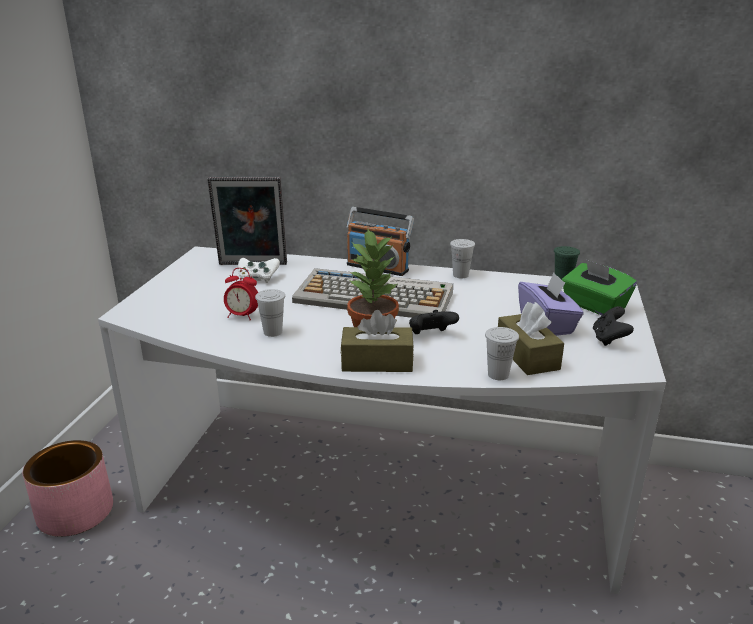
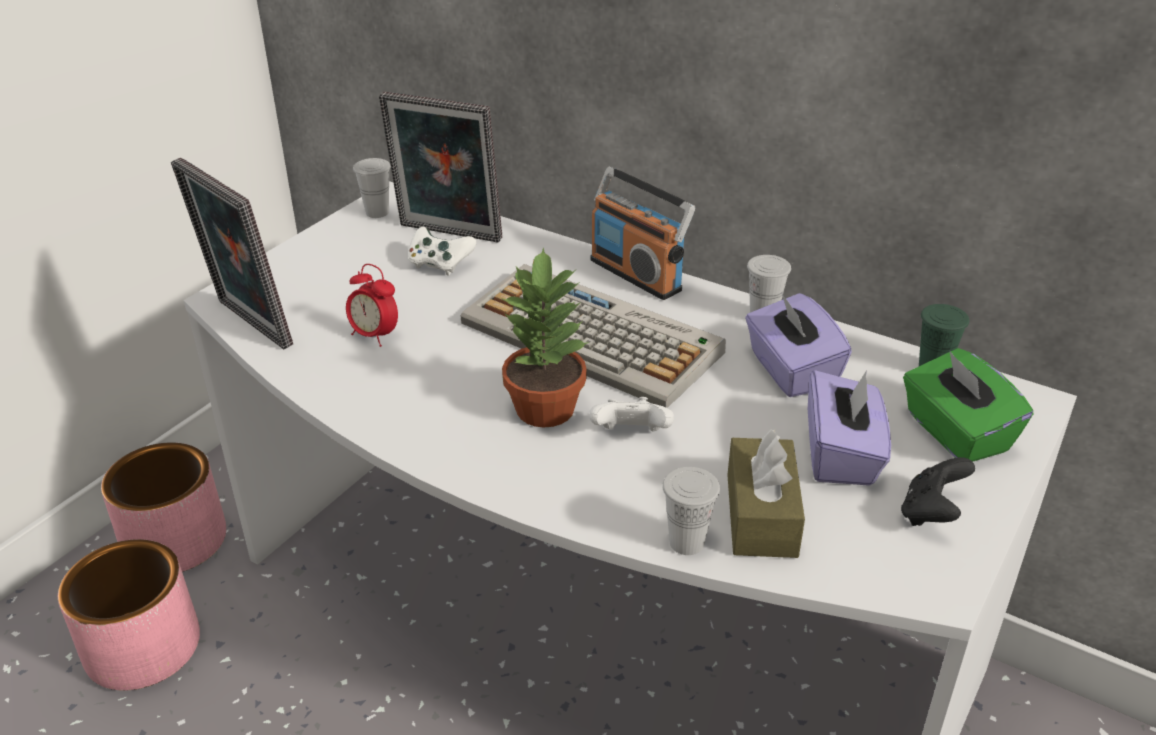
camera: 20 degrees right, 10 degrees up
white cup [255,289,285,337] -> white cup moved to [353,158,391,218]
brown tissue box [340,310,414,372] -> none
black game controller [409,310,459,334] -> white game controller [589,397,674,432]
none -> pink planter [58,539,200,691]
none -> picture frame [171,157,293,349]
none -> purple tissue box [745,292,852,397]

